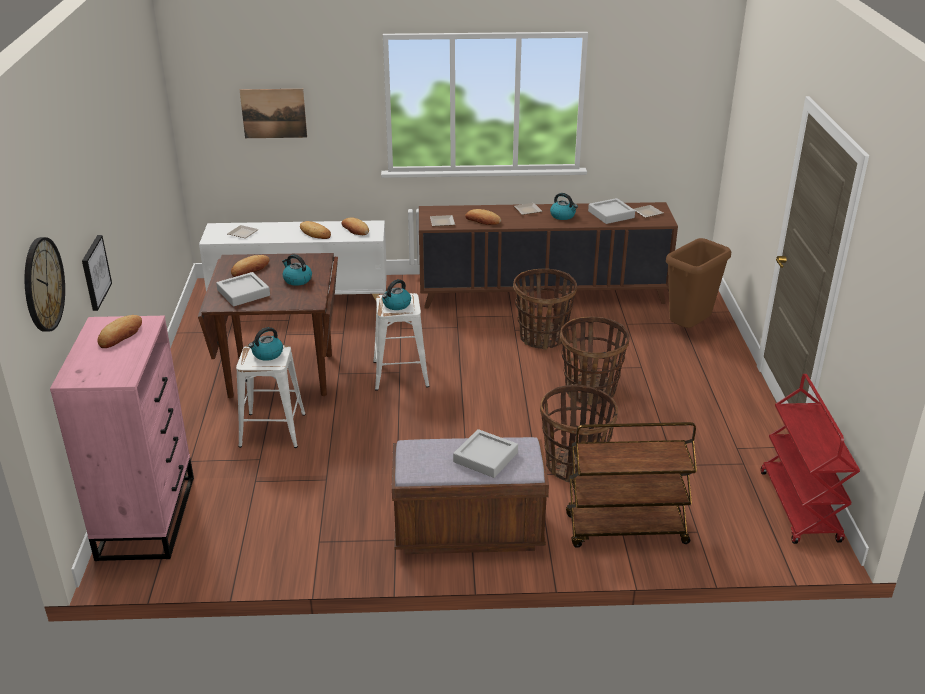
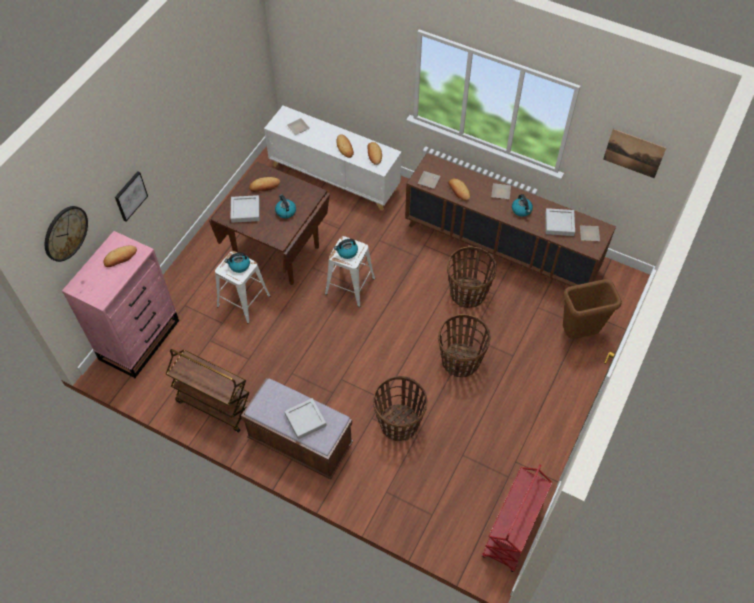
camera: 30 degrees right, 25 degrees up
picture [240,89,307,138] -> picture moved to [603,129,666,178]
brown cart [566,422,697,548] -> brown cart moved to [166,349,250,432]

